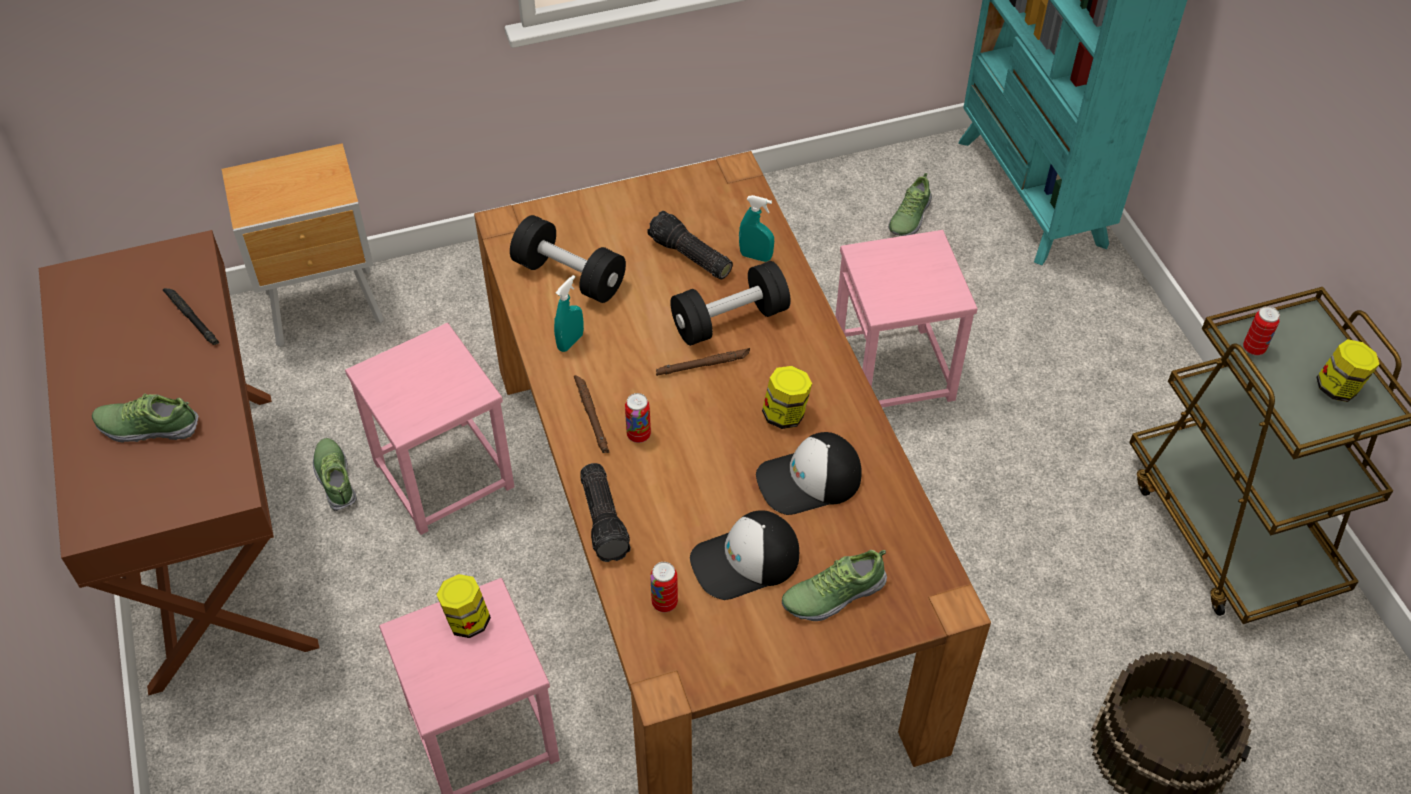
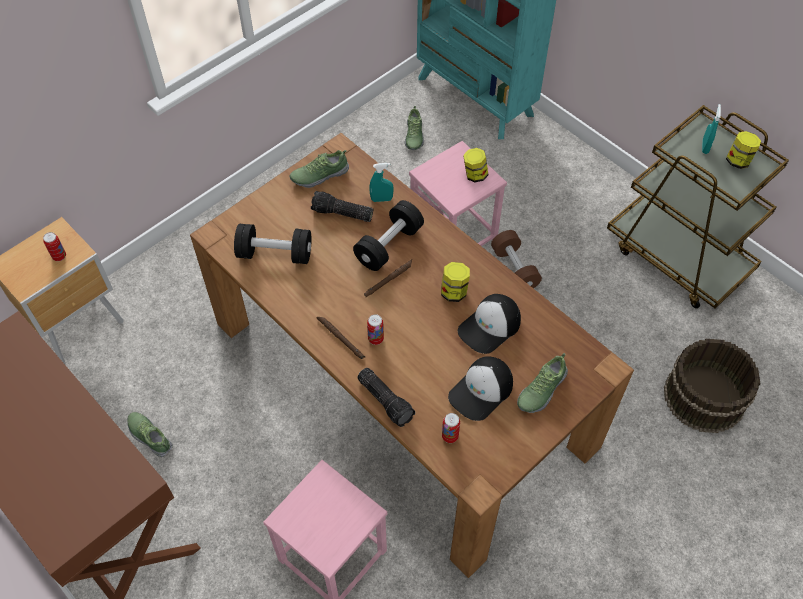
camera: 25 degrees left, 5 degrees up
shoe [92,393,199,442] -> shoe moved to [290,150,349,188]
black flashlight [163,288,219,345] -> none
pink stool [345,323,515,535] -> none
jar [436,574,491,638] -> jar moved to [463,148,488,182]
turquoise spray bottle [554,275,584,352] -> turquoise spray bottle moved to [702,104,721,154]
can [1243,306,1280,356] -> can moved to [43,232,66,261]
none -> brown dumbbell [491,230,542,288]

